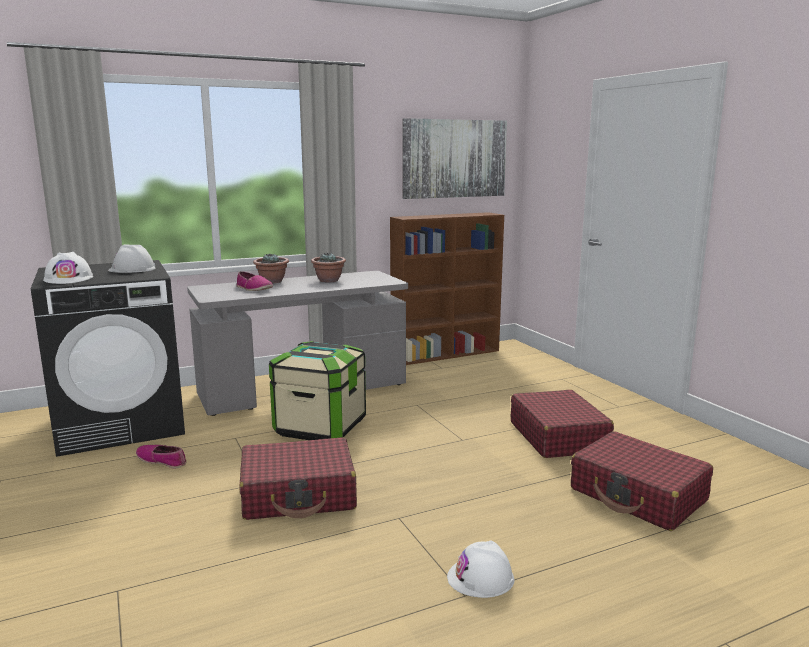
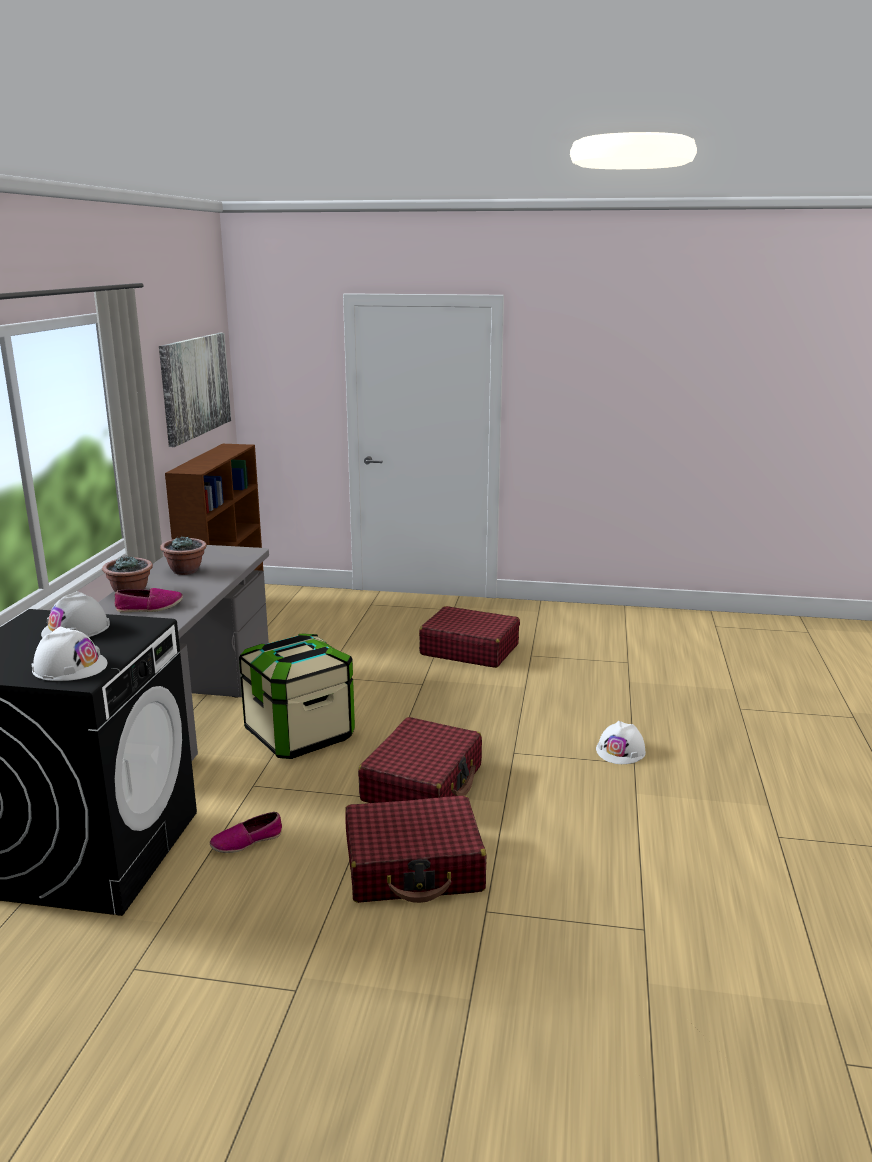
camera: 55 degrees left, 5 degrees up
red suitcase [571,431,713,531] -> red suitcase moved to [345,796,486,903]

